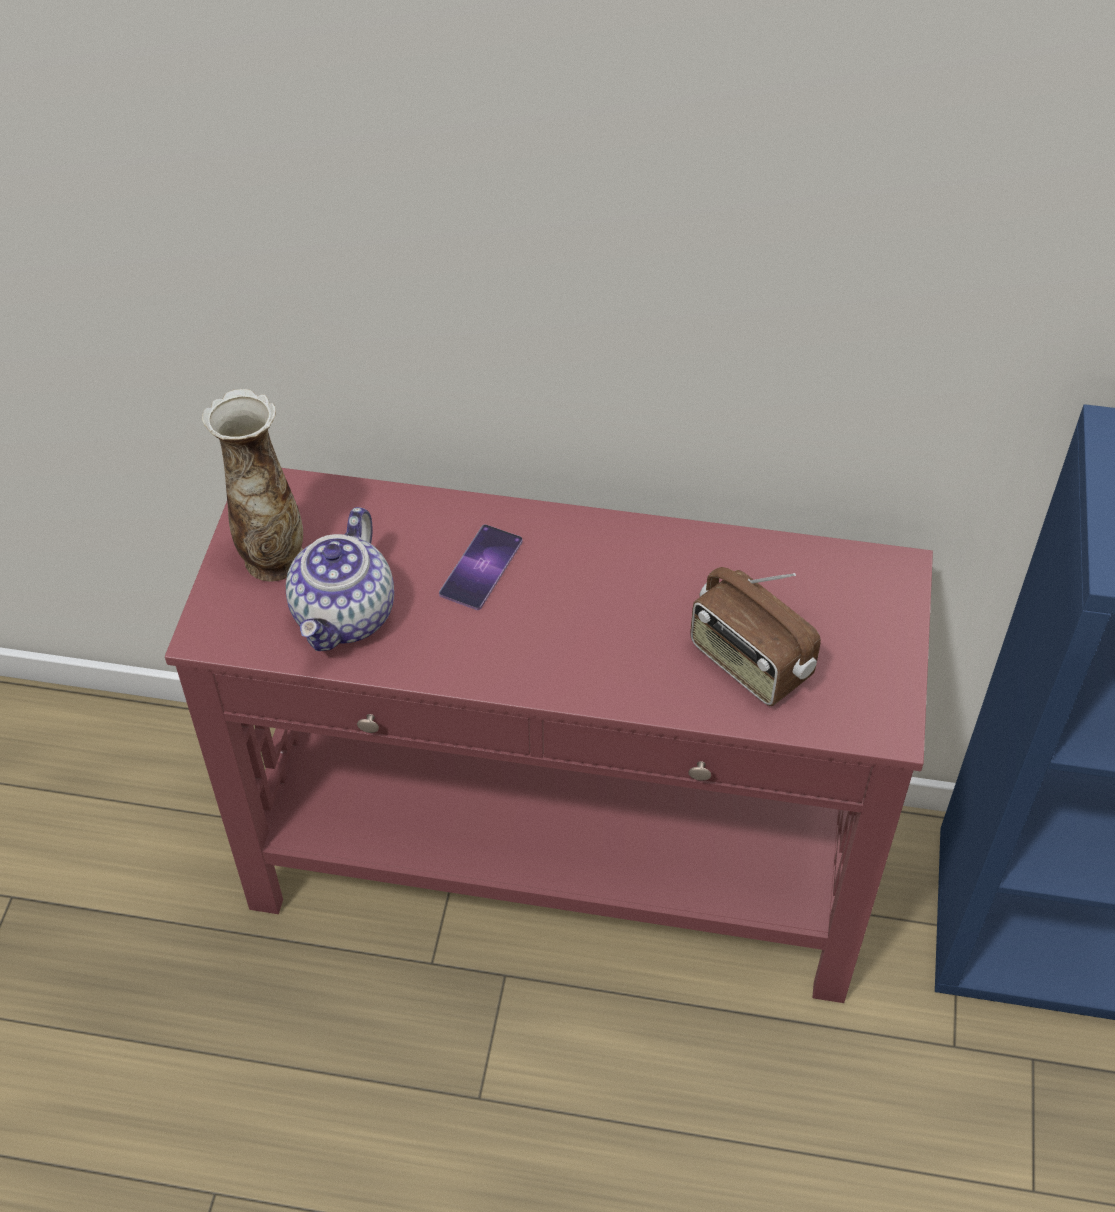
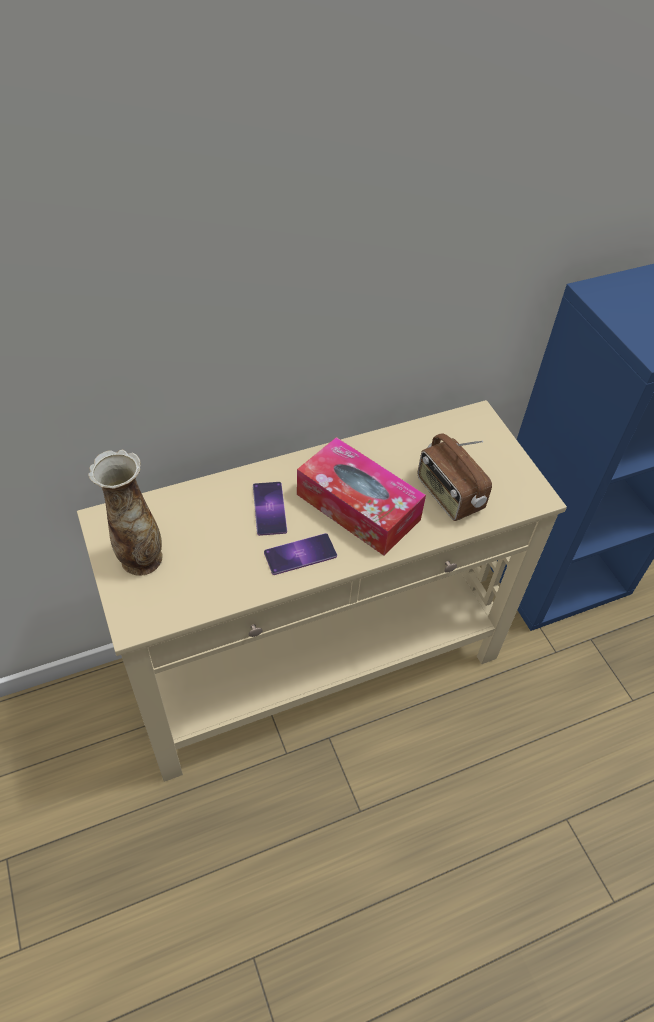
camera: 35 degrees left, 0 degrees up
red console table [165,468,933,1003] -> beige console table [77,400,567,782]
teapot [286,507,394,651] -> none
radio [690,567,821,706] -> radio turned 45 degrees clockwise [418,433,492,521]
none -> phone [264,533,337,575]
none -> tissue box [297,437,426,556]

